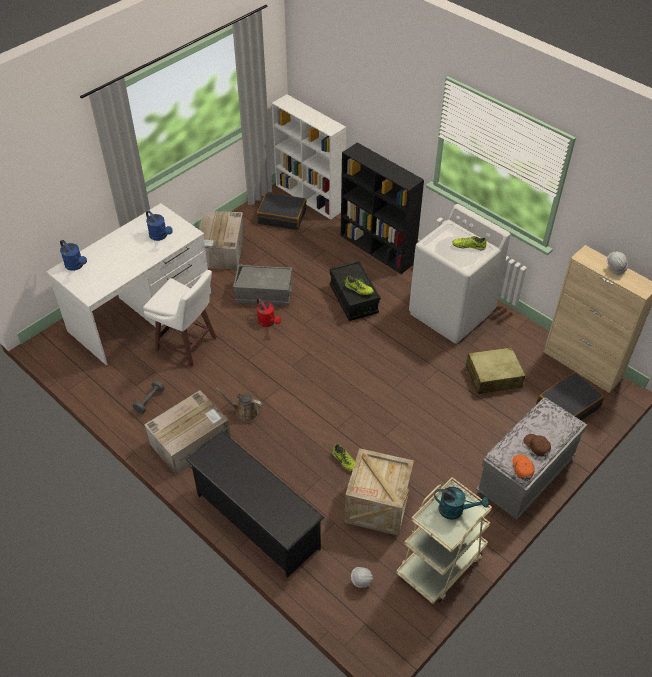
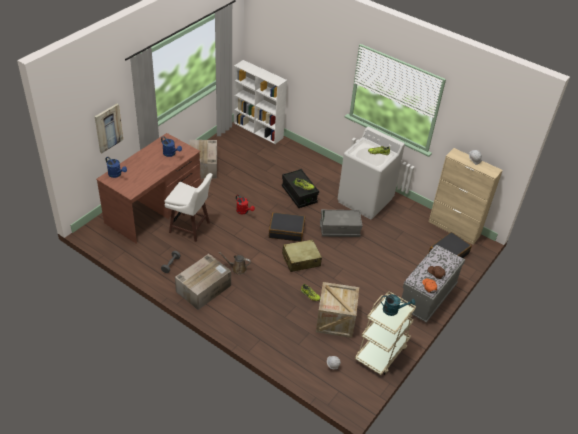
camera: 10 degrees left, 5 degrees down
white desk [46,203,211,365] -> brown desk [96,133,201,244]
black shoe rack [186,431,324,578] -> none
grey storage box [233,264,293,306] -> grey storage box moved to [320,209,362,237]
black suitcase [257,193,307,230] -> black suitcase moved to [269,212,305,242]
black bookcase [341,142,424,274] -> none
beige suitcase [466,347,526,394] -> beige suitcase moved to [282,239,322,272]
none -> picture [94,104,123,153]

